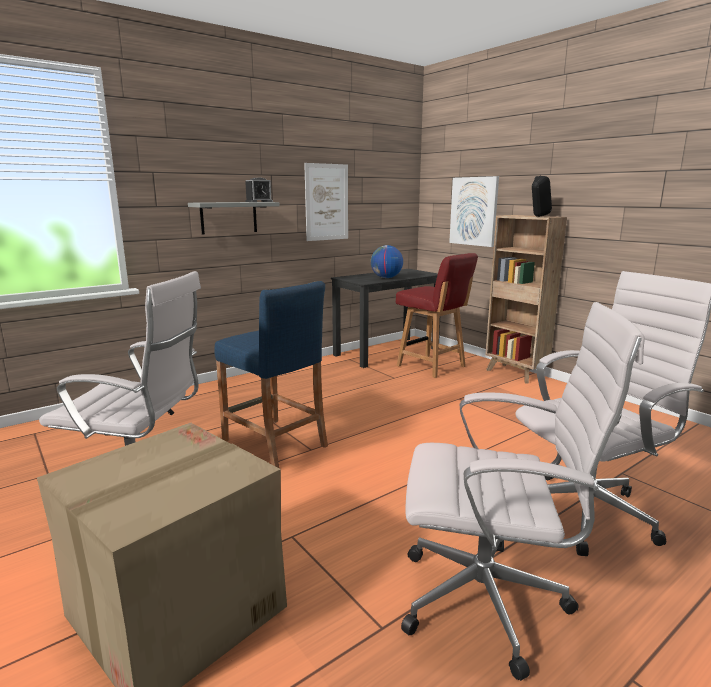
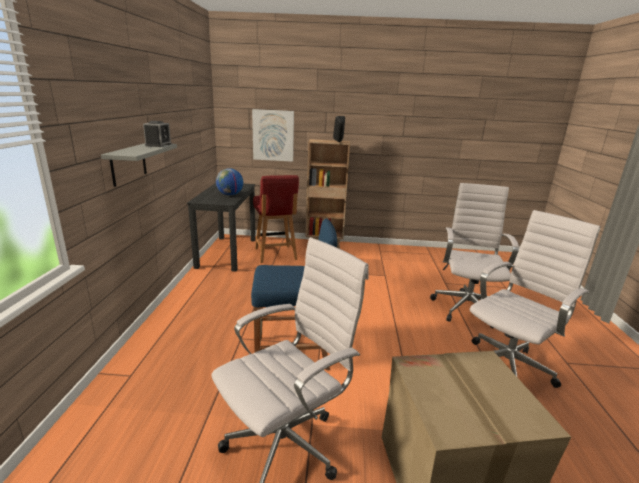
camera: 50 degrees left, 5 degrees up
picture [304,163,348,241] -> none
red chair [396,253,478,378] -> red chair turned 75 degrees clockwise [253,175,299,263]

